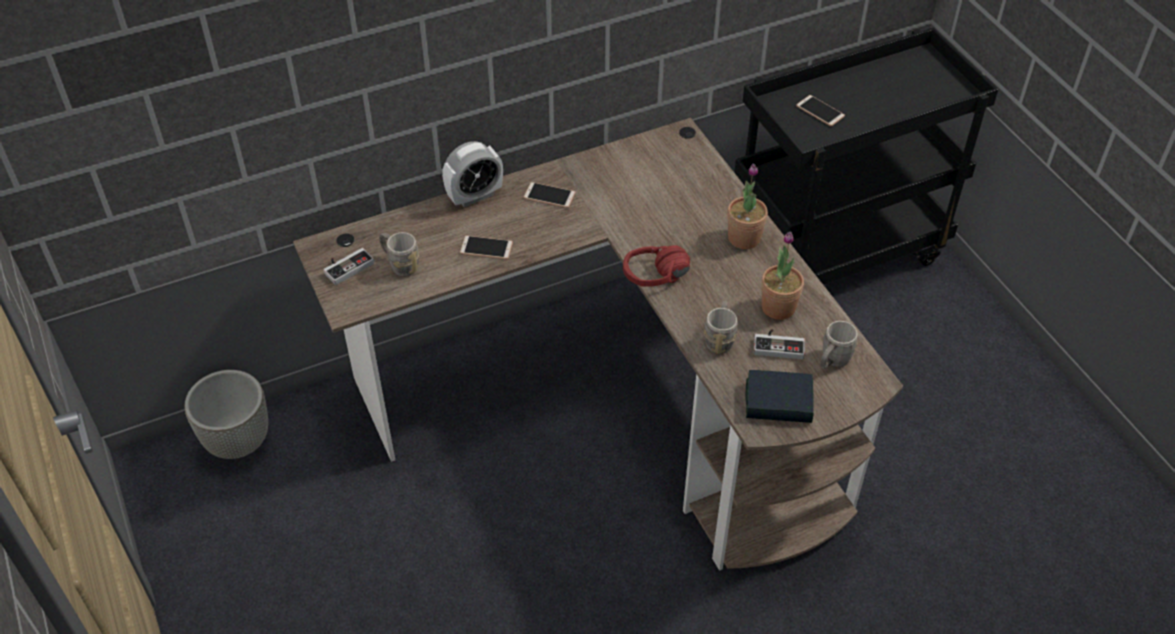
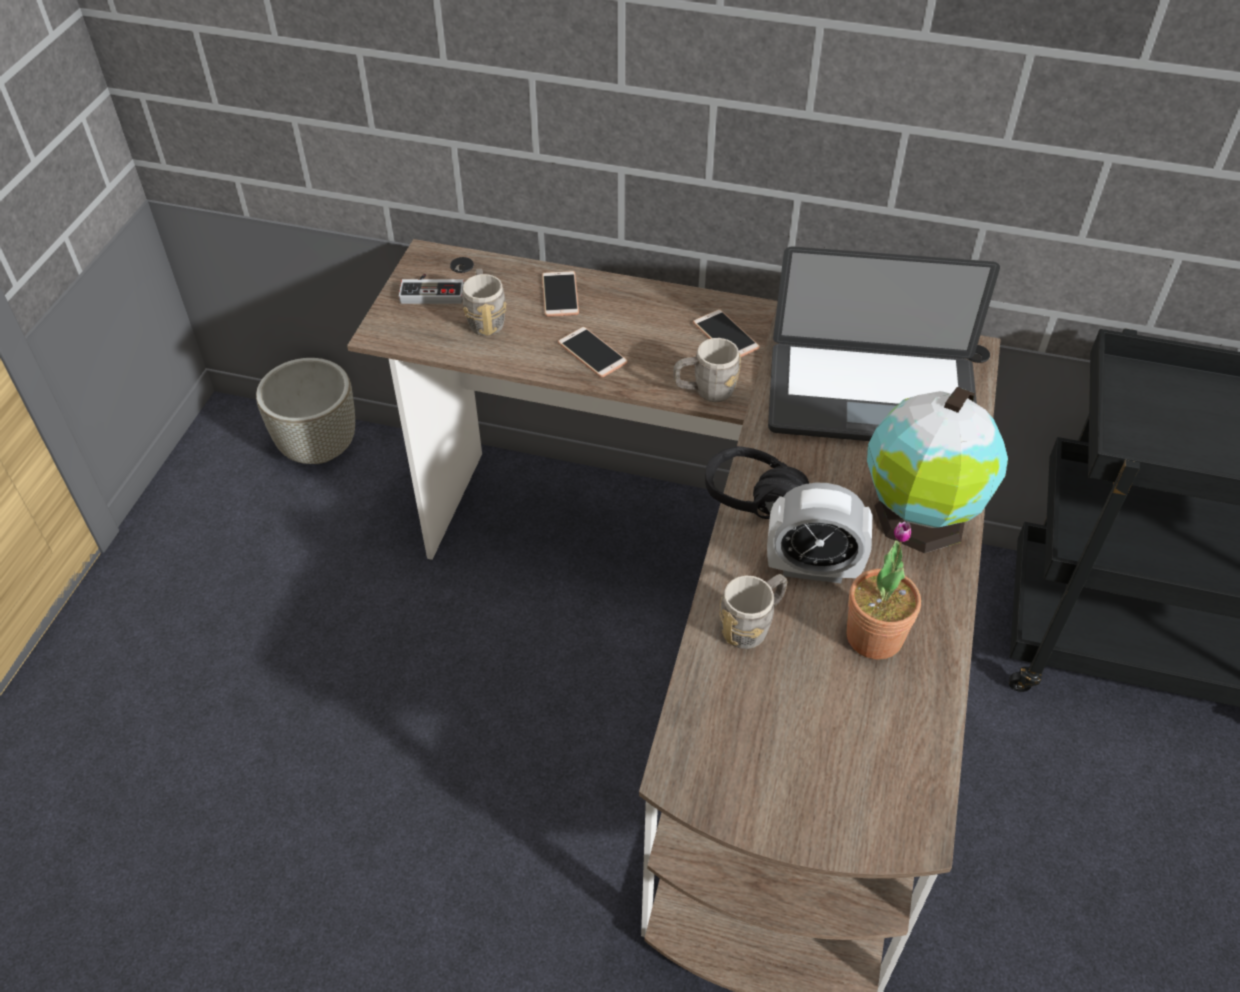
camera: 40 degrees right, 0 degrees up
alarm clock [442,141,503,207] -> alarm clock moved to [767,483,872,583]
red headphones [623,245,690,287] -> black headphones [705,446,809,519]
potted plant [727,164,768,249] -> globe [867,387,1008,553]
book [745,370,814,423] -> none
game controller [754,329,805,359] -> none
phone [796,95,845,126] -> phone moved to [542,271,579,317]
grey mug [820,321,858,369] -> grey mug moved to [673,338,741,402]
none -> laptop [768,246,1000,441]

